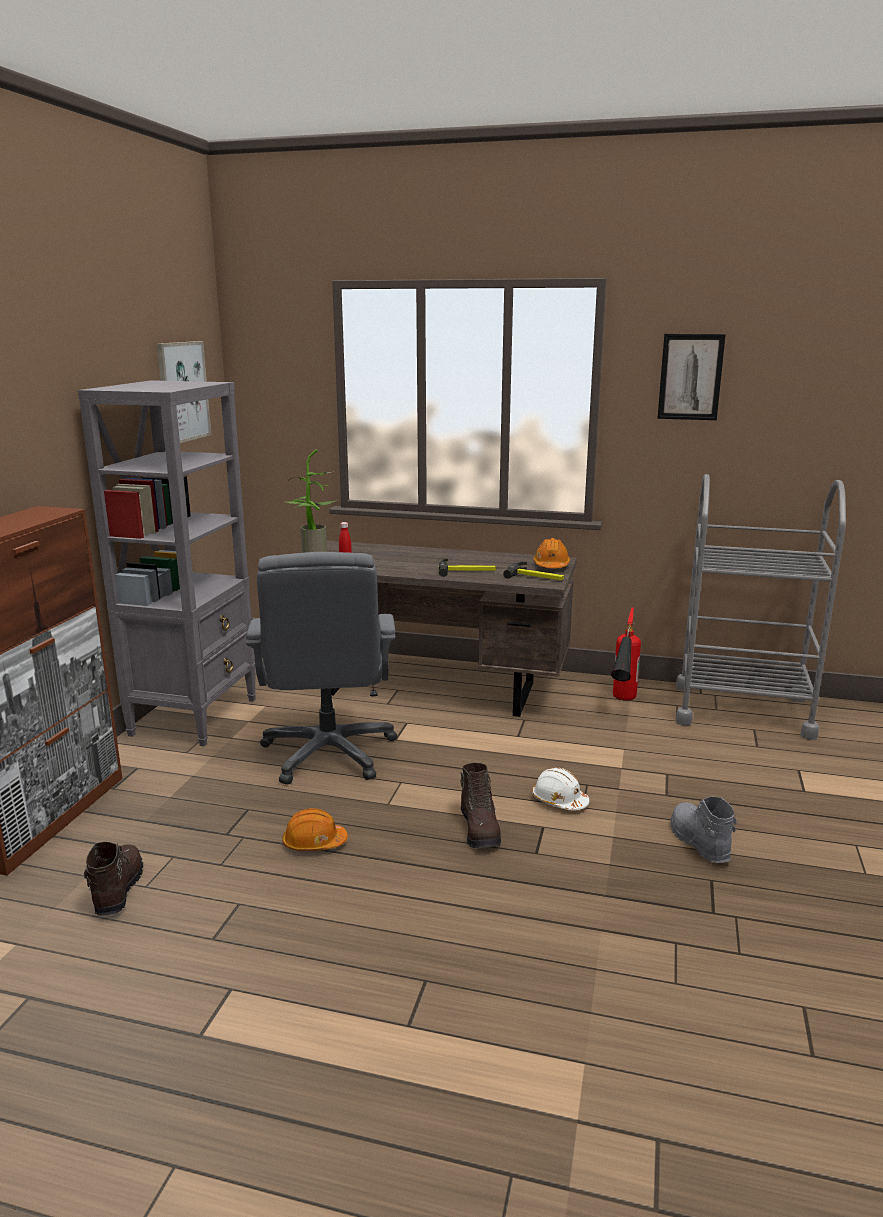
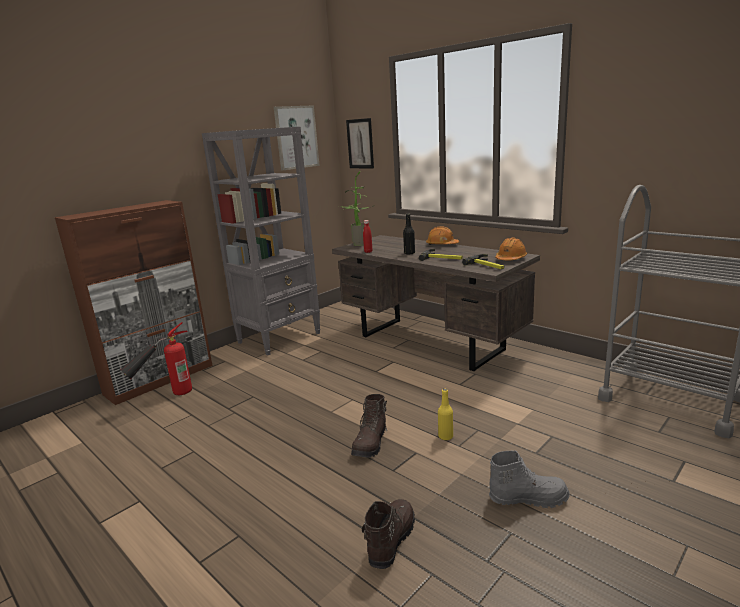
camera: 30 degrees right, 0 degrees up
brown boot [84,842,143,915] -> brown boot moved to [362,499,415,569]
grey office chair [246,552,397,784] -> none
orange hard hat [282,808,348,851] -> orange hard hat moved to [426,226,459,245]
white hard hat [532,768,589,810] -> yellow bottle [438,389,453,440]
fire extinguisher [611,607,641,701] -> fire extinguisher moved to [119,322,192,395]
picture [657,334,726,420] -> picture moved to [346,118,374,168]
grey boot [670,797,737,863] -> grey boot turned 75 degrees clockwise [489,450,570,508]
none -> black bottle [403,214,415,255]

